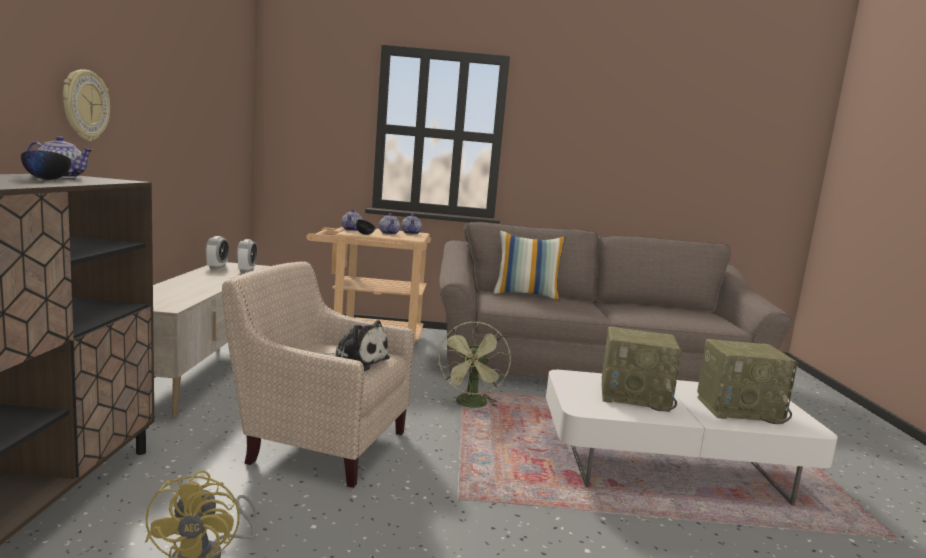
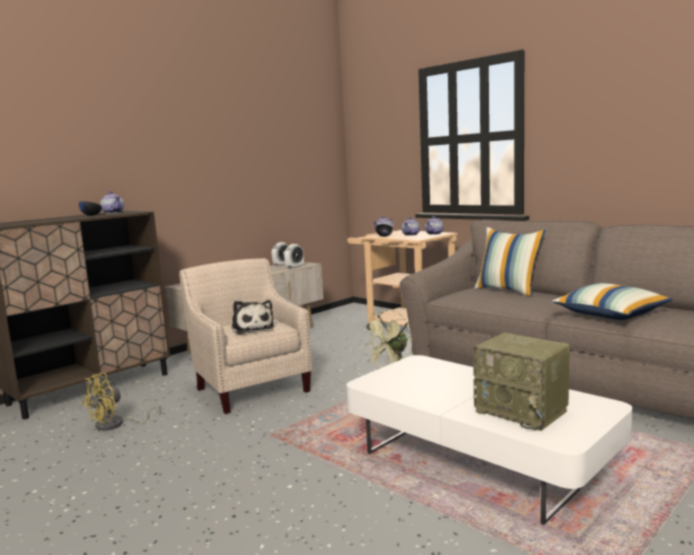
camera: 45 degrees right, 0 degrees up
wall clock [63,69,110,141] -> none
radio [602,326,681,412] -> none
none -> pillow [552,283,672,320]

